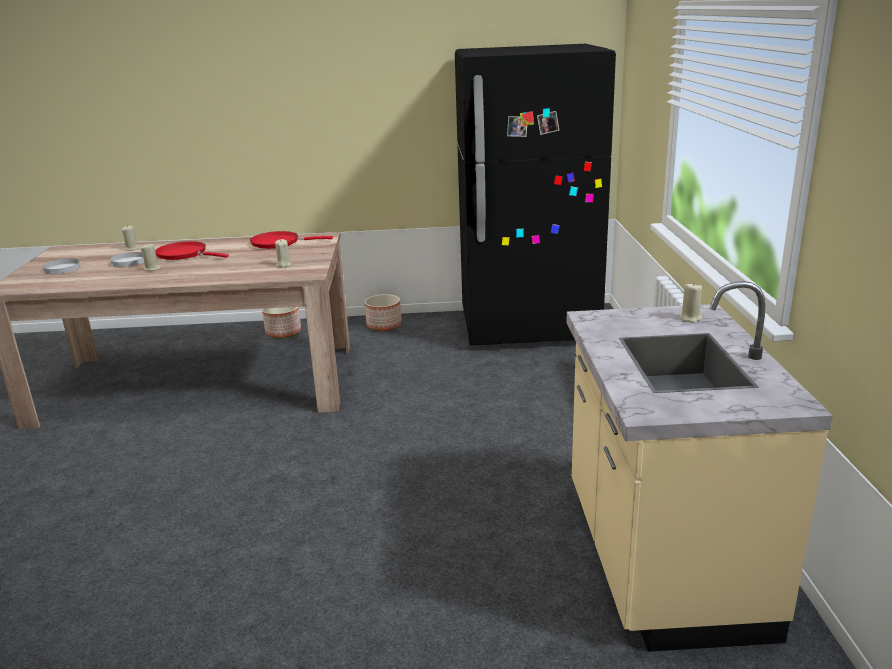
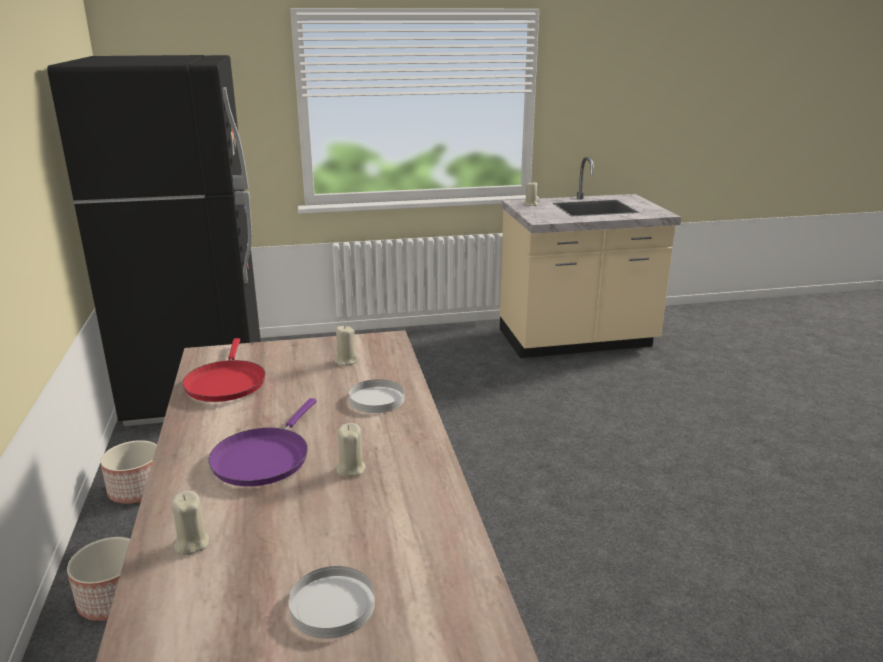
camera: 100 degrees left, 0 degrees up
white plate [110,252,144,267] -> white plate moved to [349,379,404,413]
red frying pan [155,241,229,260] -> purple frying pan [208,398,317,486]

